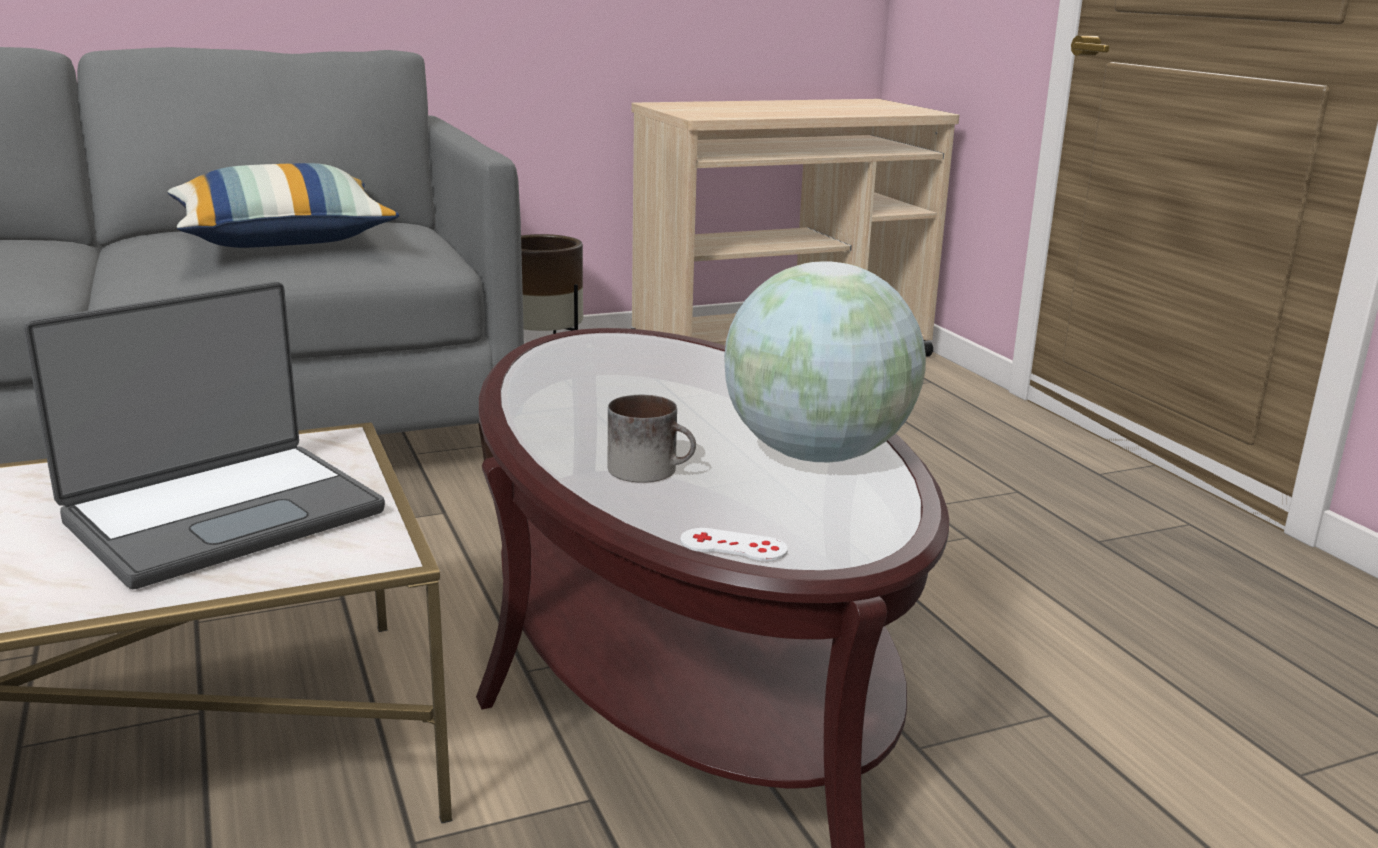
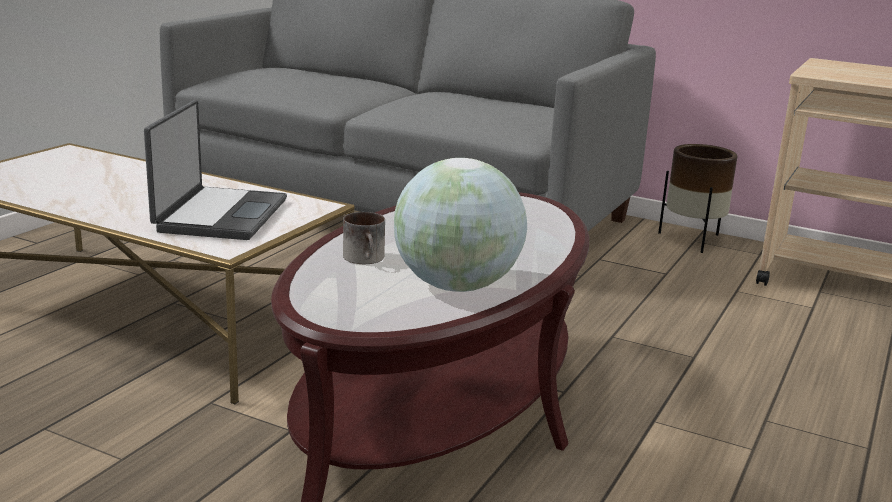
camera: 50 degrees right, 0 degrees up
laptop [23,281,385,589] -> laptop turned 90 degrees counterclockwise [144,100,287,240]
pillow [167,163,399,248] -> none
white game controller [680,528,788,561] -> none

